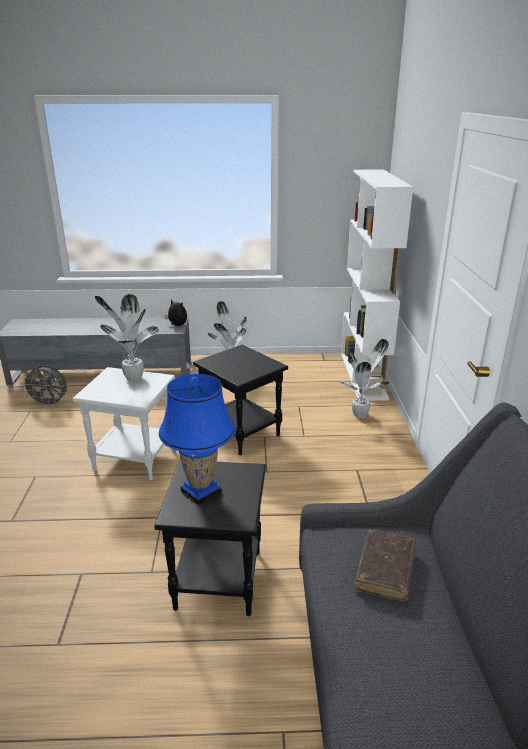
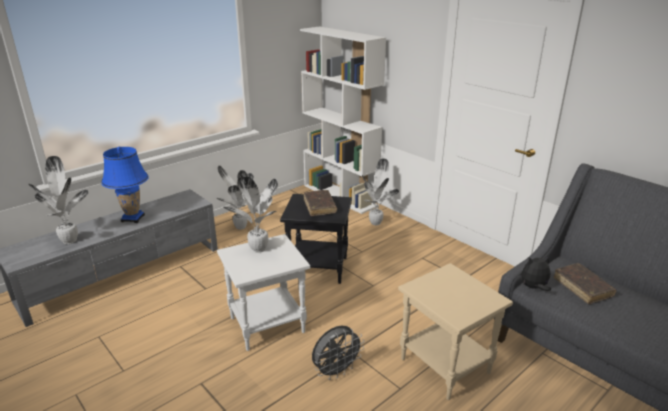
camera: 40 degrees left, 0 degrees up
grey fan [21,365,67,408] -> grey fan moved to [312,326,364,380]
black side table [154,460,266,616] -> beige side table [398,263,513,400]
blue table lamp [159,374,235,505] -> blue table lamp moved to [101,147,149,223]
plush toy [165,299,187,326] -> plush toy moved to [521,256,551,291]
none -> potted plant [29,156,89,244]
none -> brown book [304,190,337,216]

